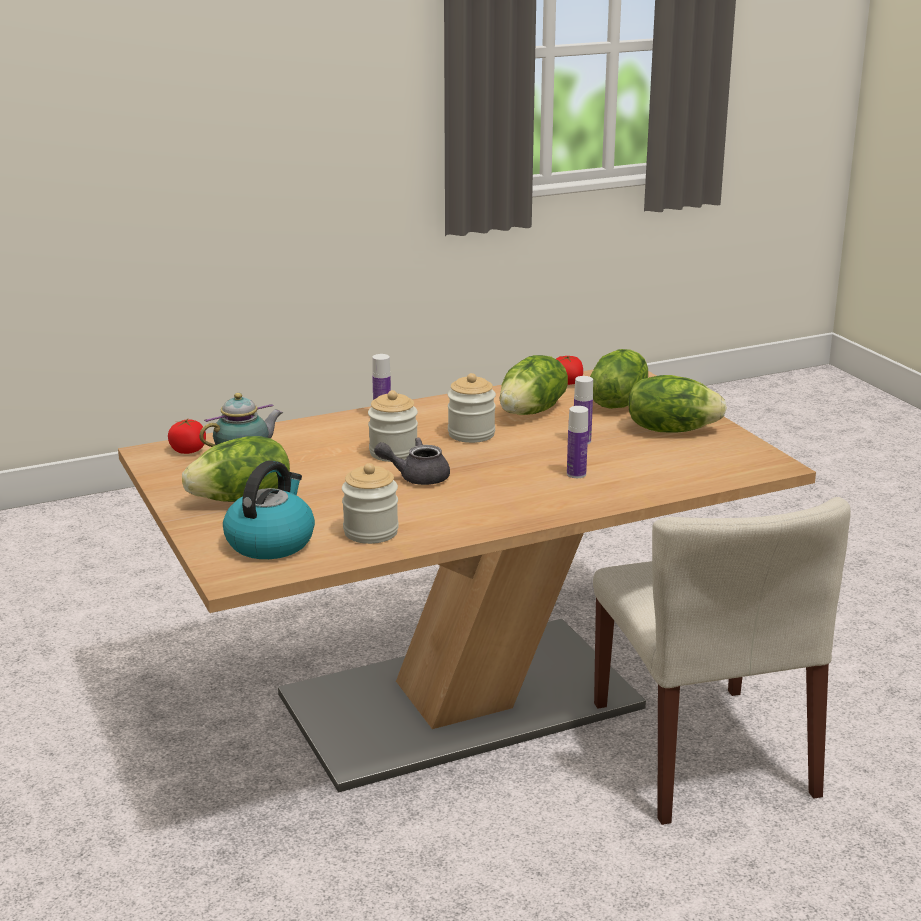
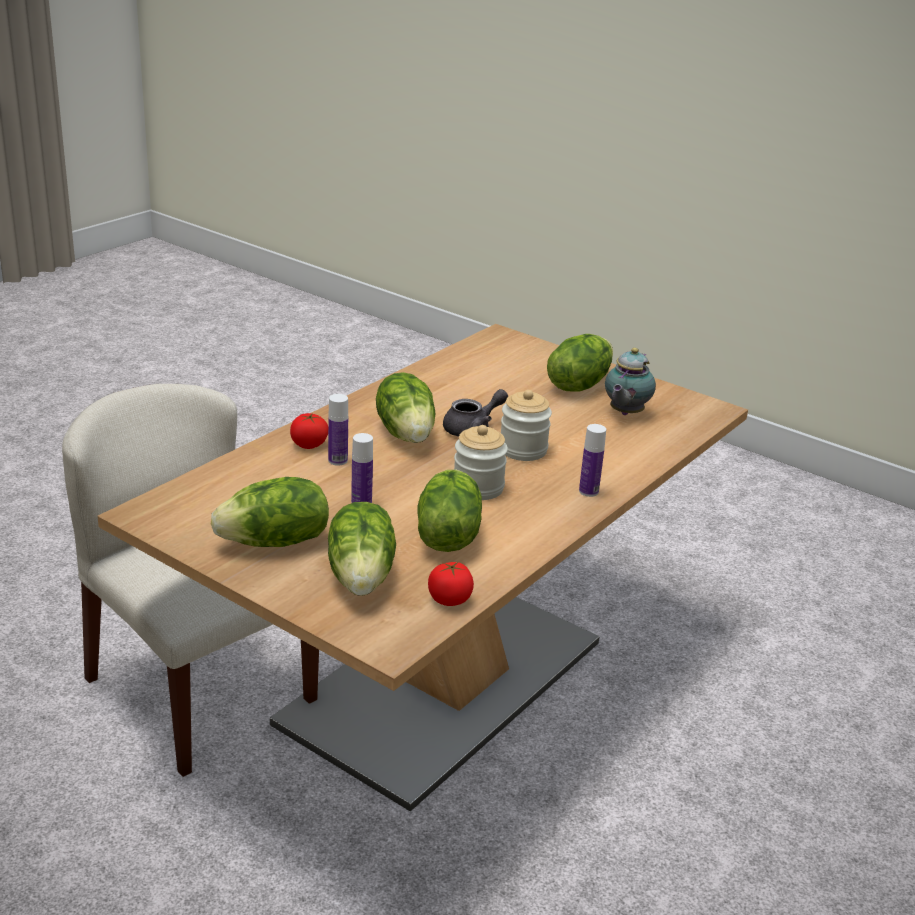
camera: 150 degrees right, 5 degrees up
tomato [168,419,206,454] -> tomato moved to [290,413,328,449]
kettle [223,460,315,559] -> none
jar [342,463,399,544] -> none
none -> lettuce [376,372,435,443]

